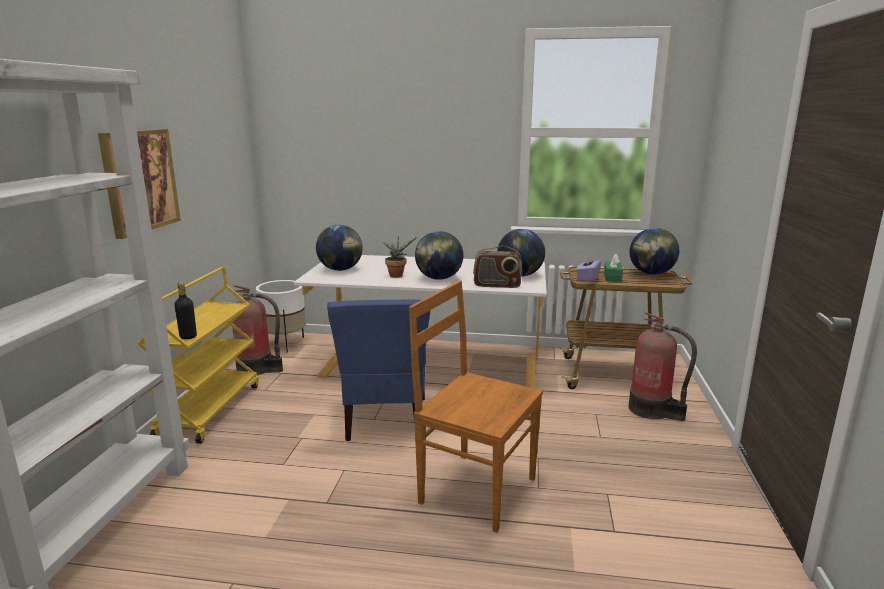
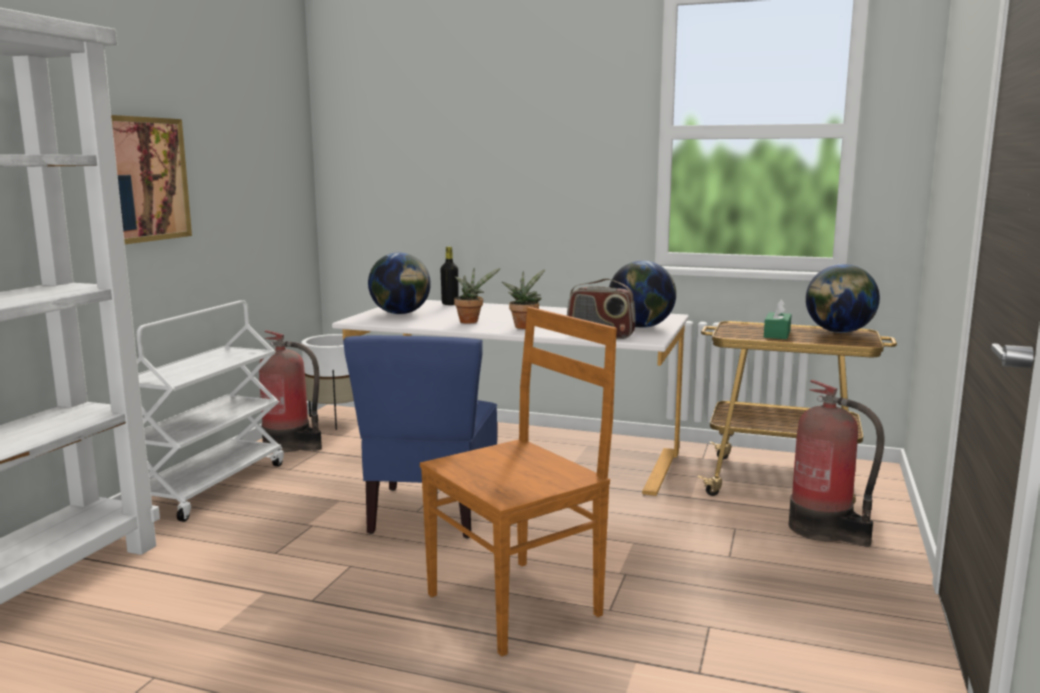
camera: 10 degrees right, 5 degrees down
yellow cart [137,267,259,444] -> white cart [137,300,284,522]
black bottle [174,282,197,339] -> black bottle moved to [440,247,458,305]
brown chair [409,281,543,533] -> brown chair turned 105 degrees clockwise [420,307,617,656]
globe [415,231,463,280] -> potted plant [502,269,546,329]
purple tissue box [576,254,601,282] -> none

